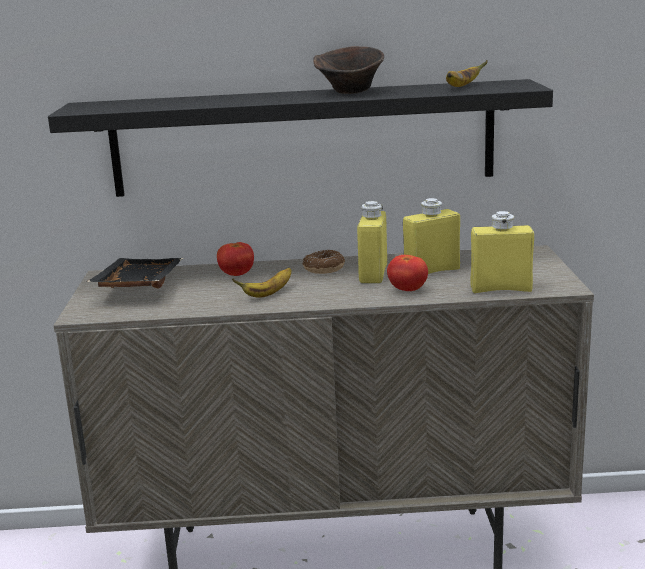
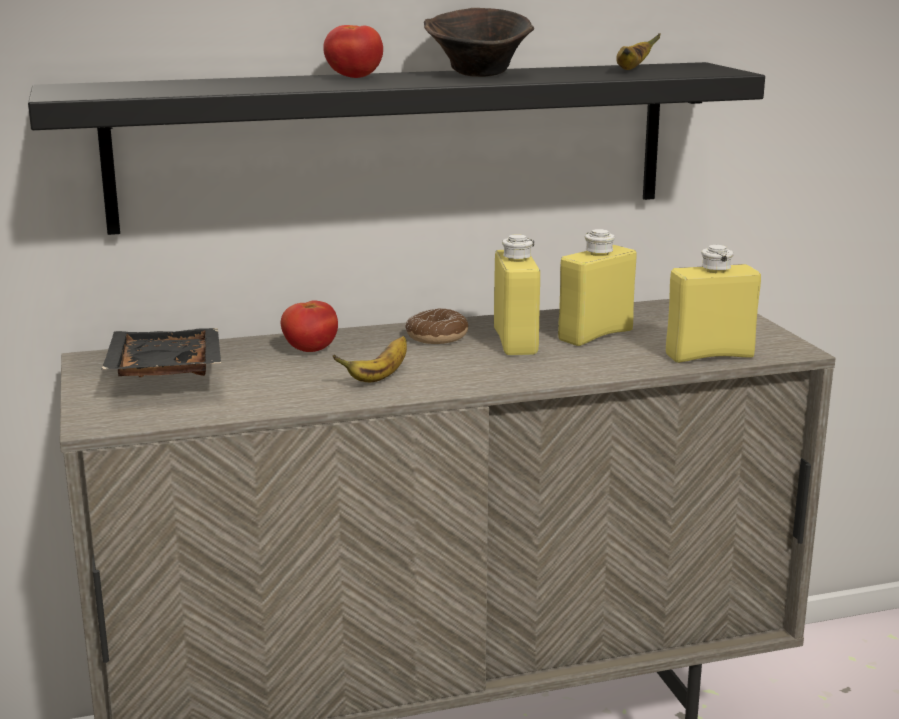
camera: 15 degrees left, 0 degrees up
tomato [387,255,428,291] -> tomato moved to [323,25,383,78]

